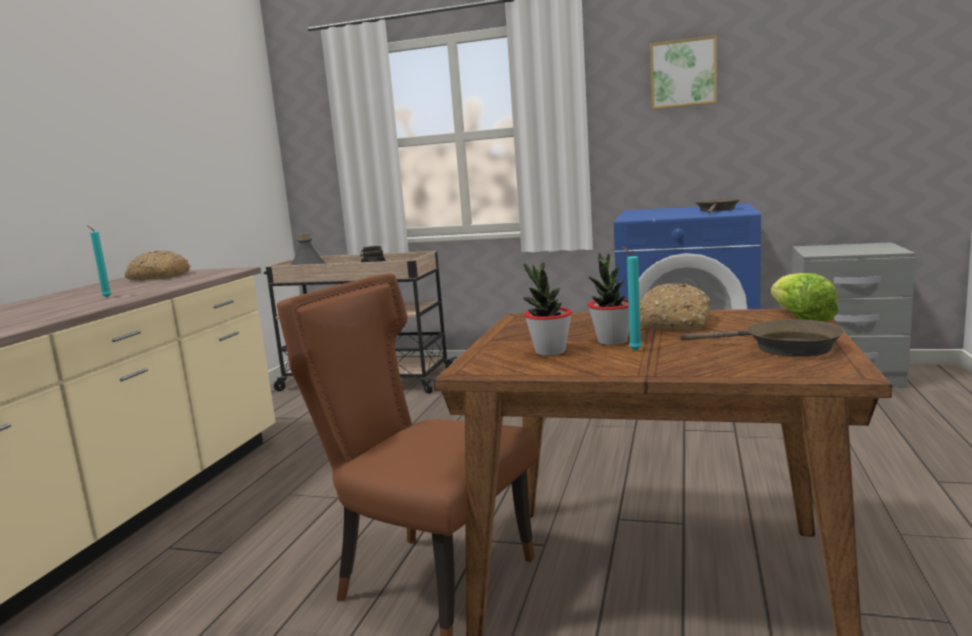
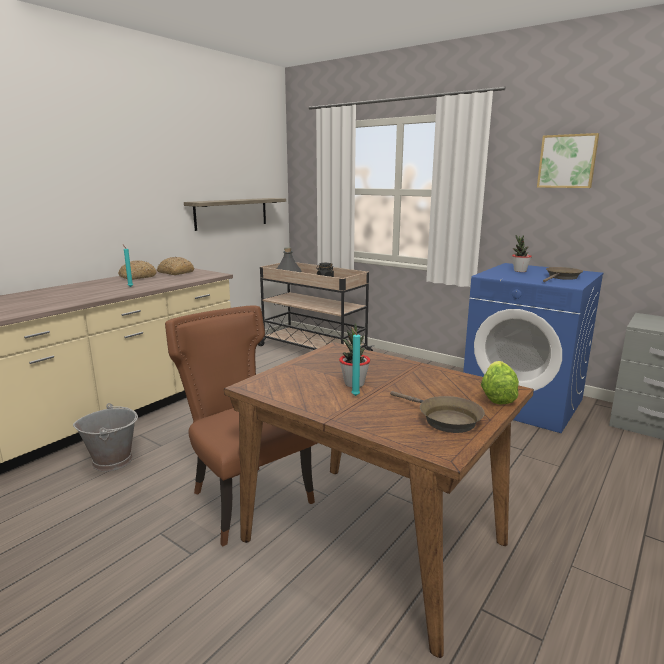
camera: 20 degrees right, 5 degrees up
potted plant [523,262,572,356] -> potted plant moved to [512,235,532,272]
bread [640,283,711,330] -> bread moved to [118,260,157,280]
none -> grey bucket [73,403,138,472]
none -> shelf [184,198,286,231]

